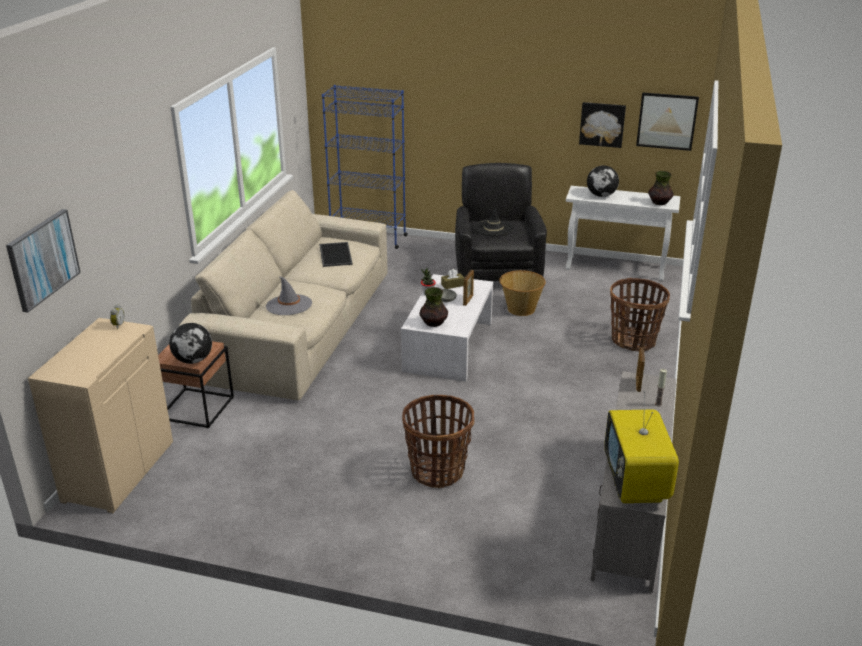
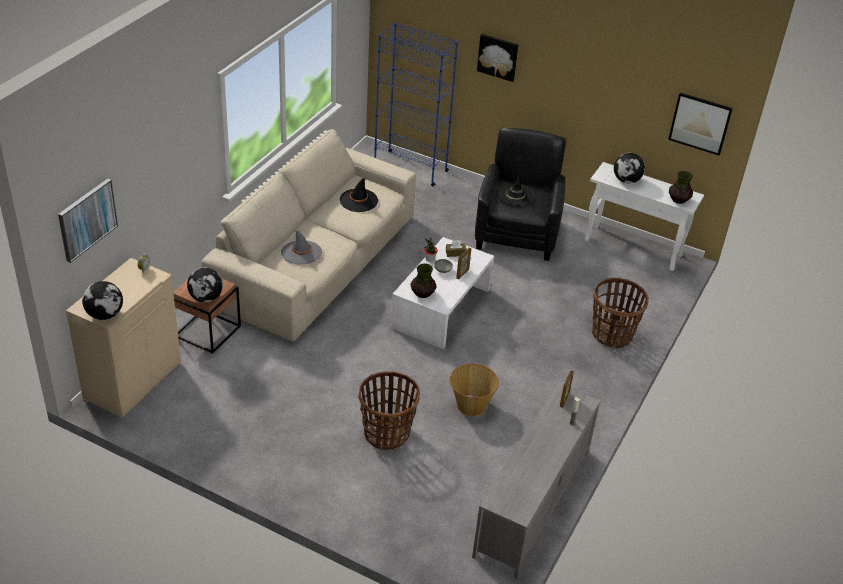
camera: 10 degrees right, 10 degrees up
tray [319,242,353,267] -> black hat [340,178,378,212]
basket [499,270,546,316] -> basket moved to [450,363,499,416]
picture [579,102,626,148] -> picture moved to [477,34,519,82]
television [604,391,679,503] -> none
none -> globe [82,281,123,320]

